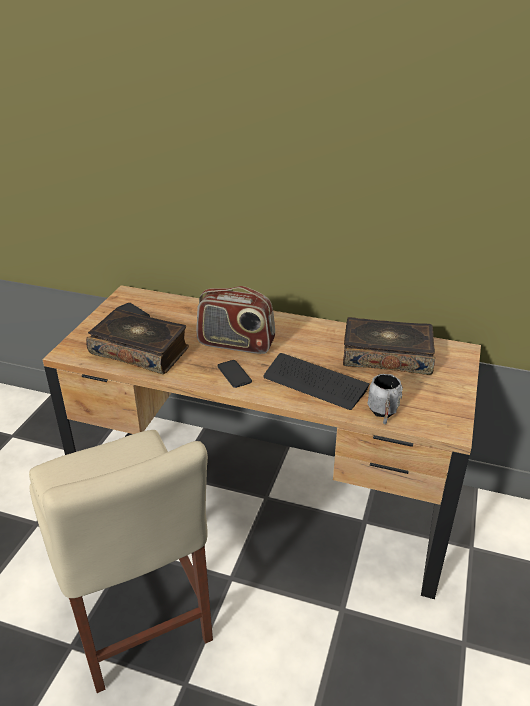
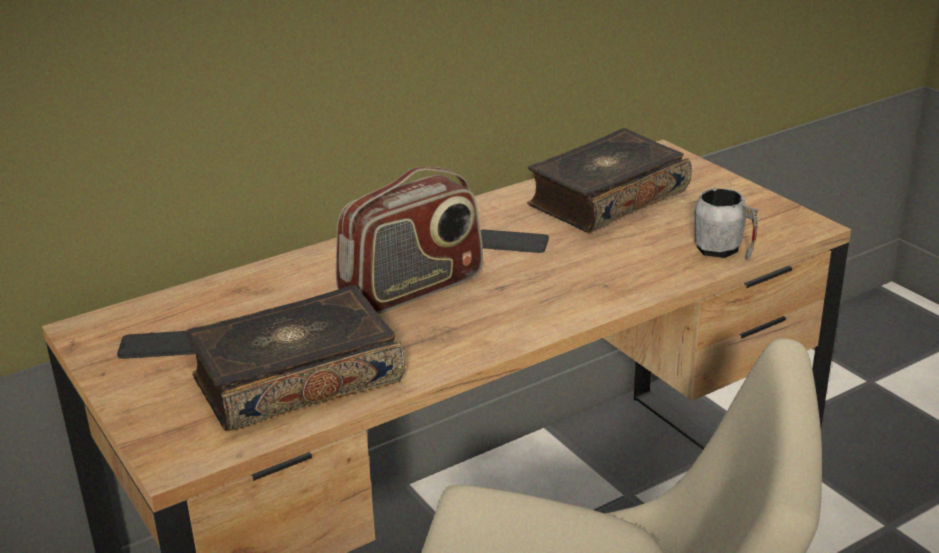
camera: 50 degrees left, 5 degrees down
phone [217,360,252,388] -> phone moved to [481,230,549,253]
keyboard [263,353,370,410] -> none

